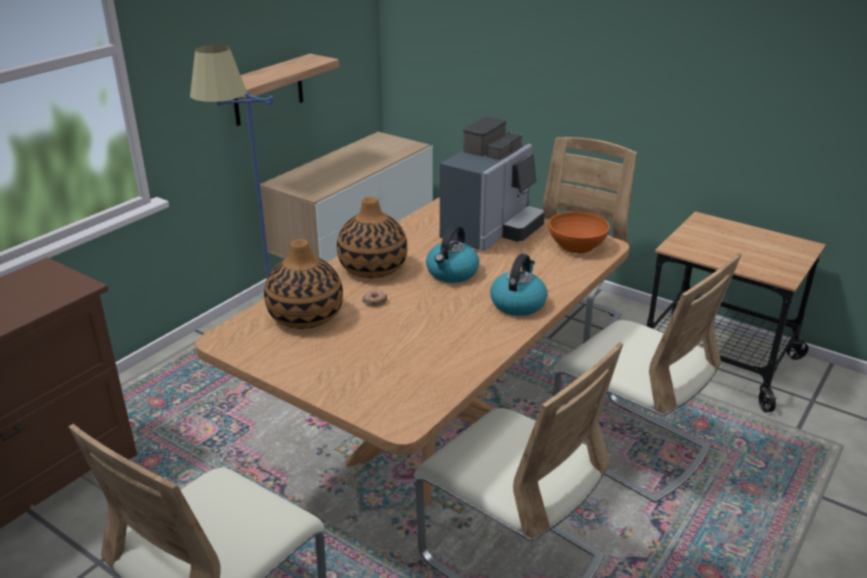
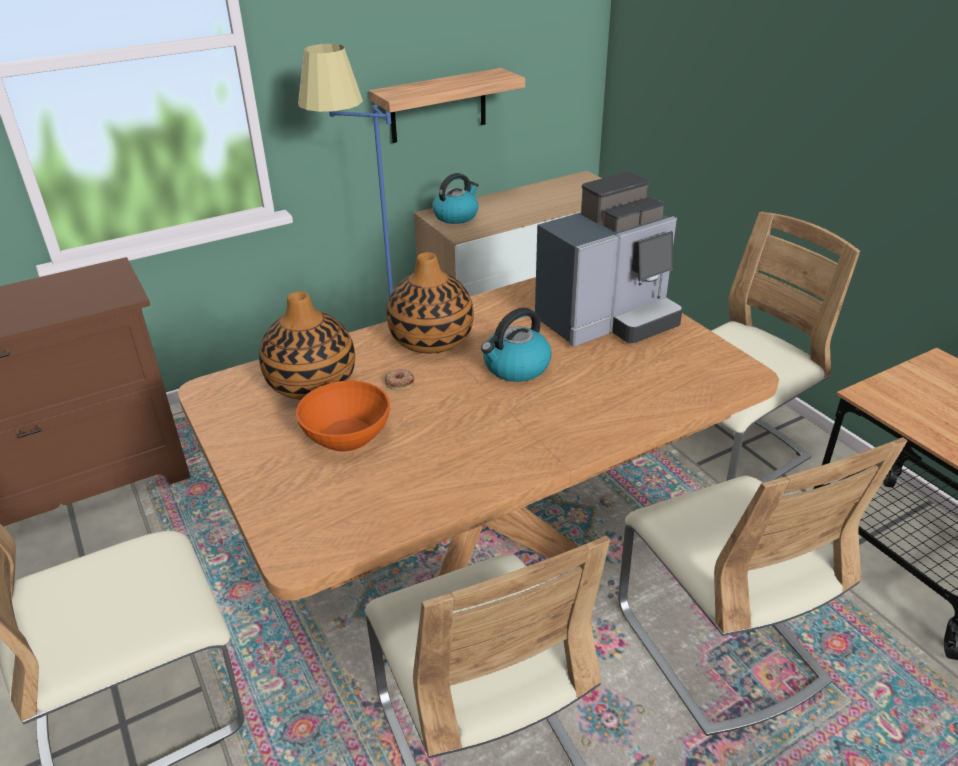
camera: 25 degrees right, 5 degrees up
kettle [490,254,547,316] -> kettle moved to [432,173,479,224]
orange bowl [548,212,610,253] -> orange bowl moved to [296,381,390,452]

